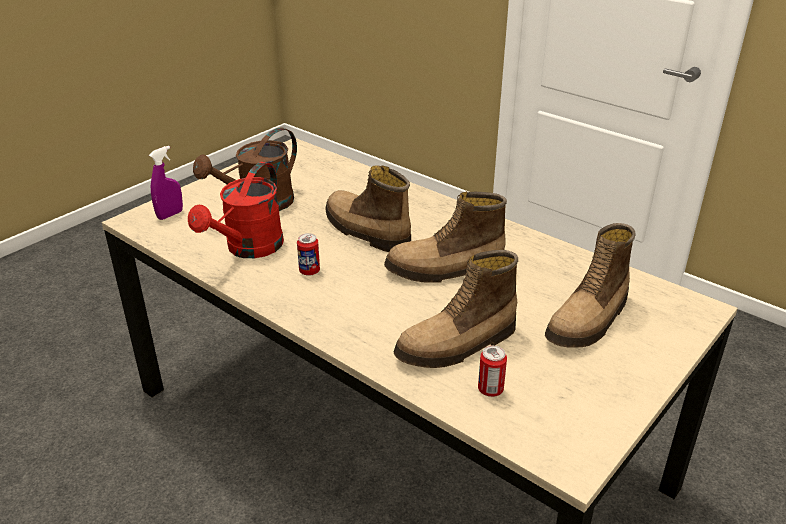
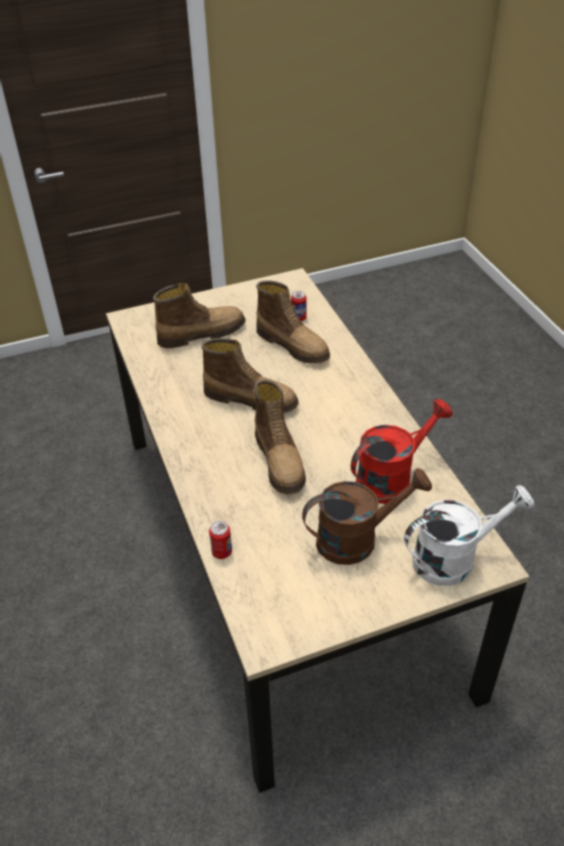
camera: 150 degrees left, 10 degrees up
purple spray bottle [149,146,183,220] -> white watering can [404,485,534,586]
can [297,233,320,276] -> can moved to [209,521,232,559]
boot [394,250,518,368] -> boot turned 45 degrees clockwise [256,280,330,364]

